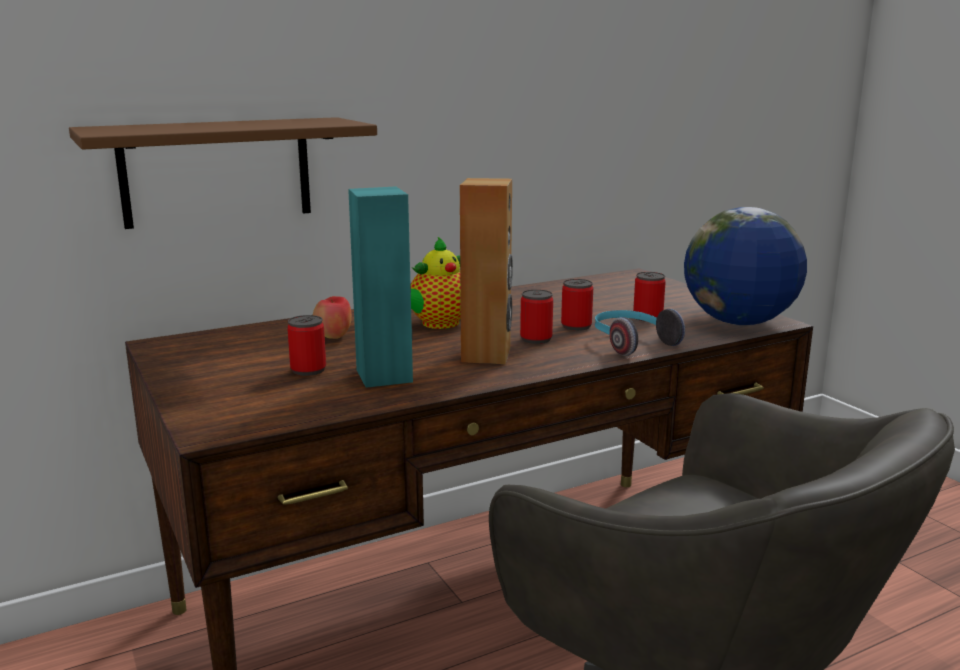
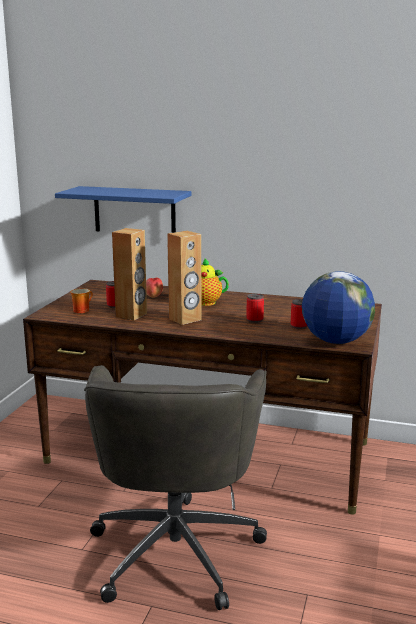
camera: 45 degrees right, 0 degrees up
brown shelf [69,117,377,229] -> blue shelf [55,186,191,233]
turquoise speaker [348,186,413,388] -> brown speaker [112,228,147,320]
can [520,289,553,344] -> none
headphones [595,309,685,356] -> none
none -> mug [70,288,93,313]

